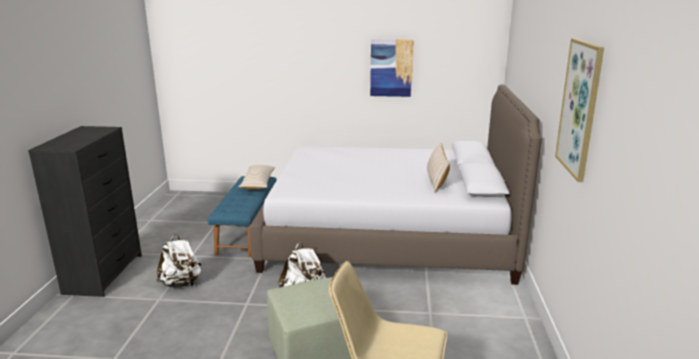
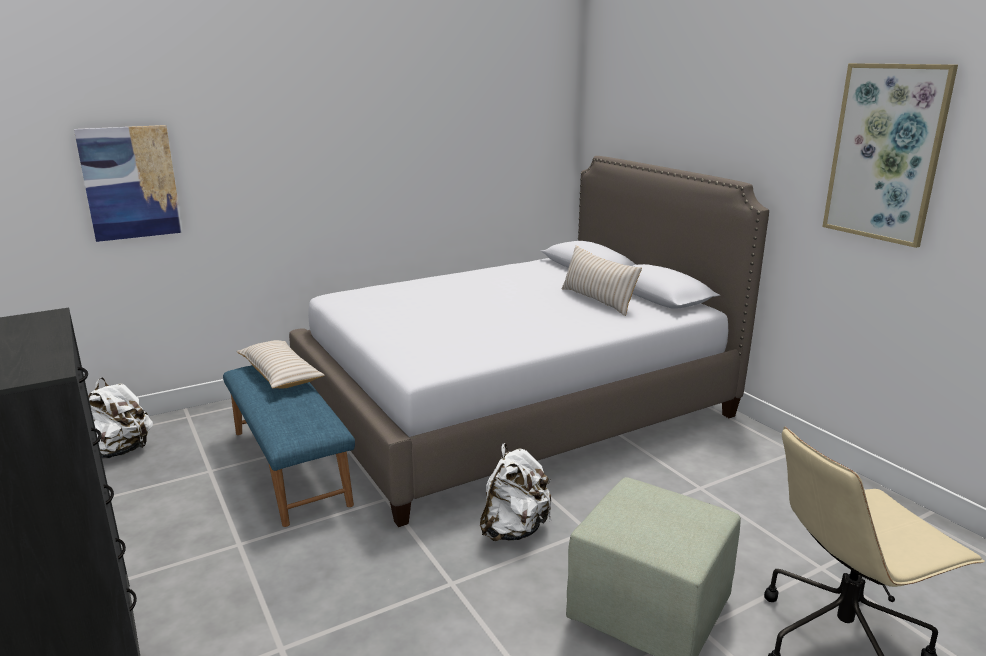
camera: 35 degrees left, 0 degrees up
white backpack [157,234,201,288] -> white backpack moved to [88,377,153,458]
picture [370,39,414,97] -> picture moved to [74,125,183,242]

